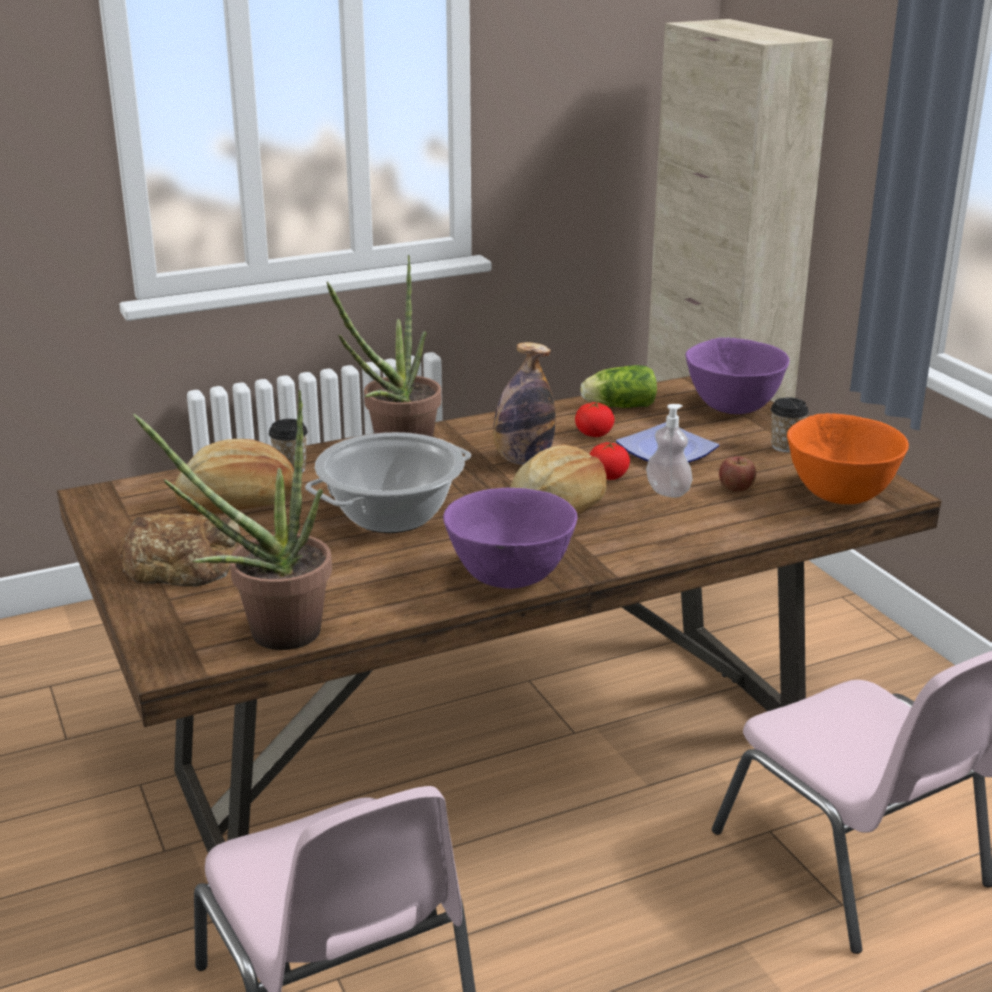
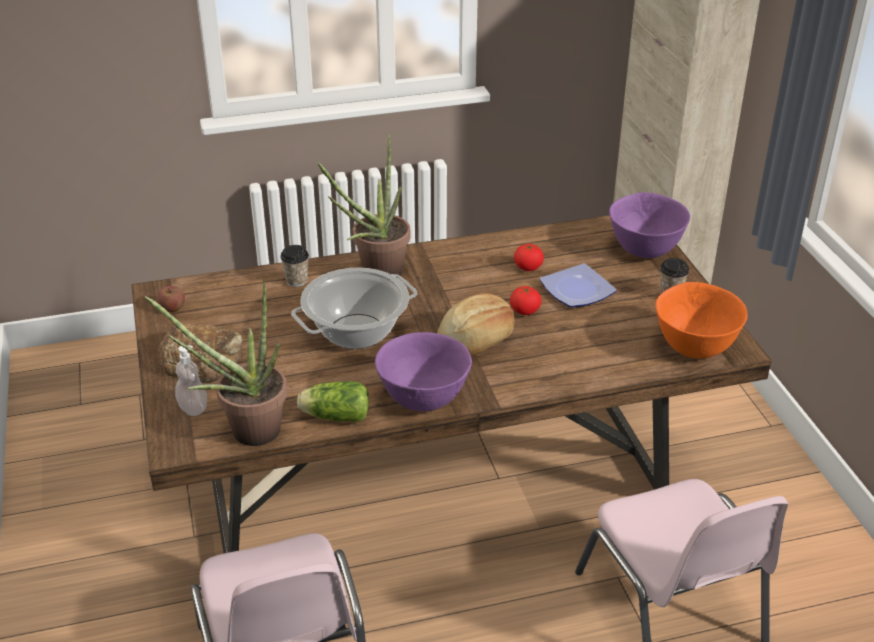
camera: 10 degrees right, 10 degrees up
bread [175,439,294,514] -> none
bottle [493,342,556,465] -> none
lettuce [580,365,657,408] -> lettuce moved to [297,381,369,422]
soap dispenser [646,404,693,498] -> soap dispenser moved to [175,345,207,416]
apple [719,456,756,492] -> apple moved to [157,286,185,312]

